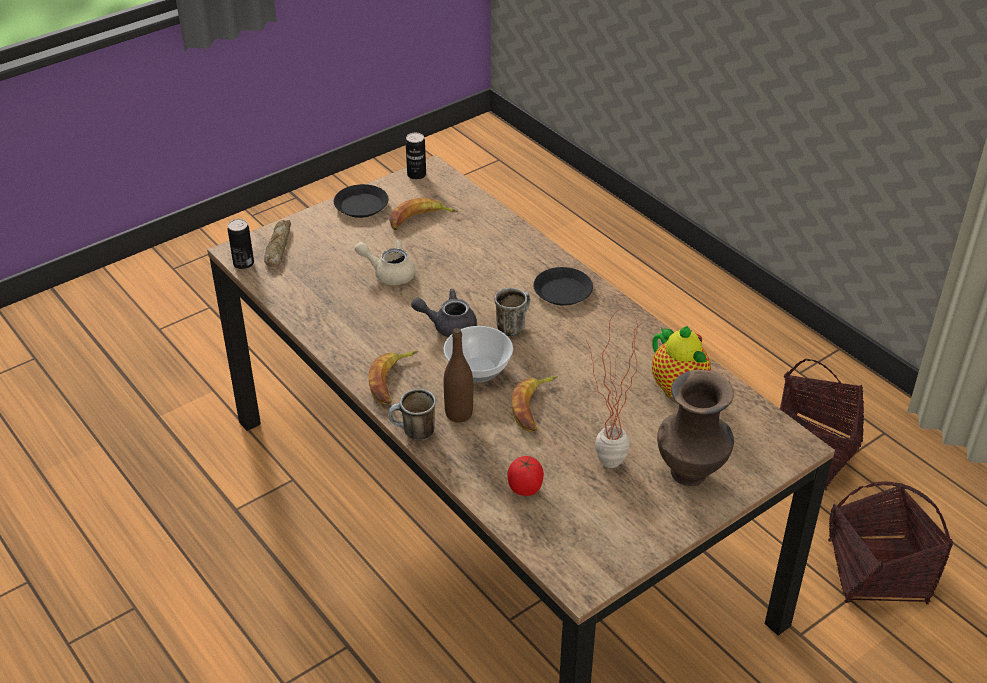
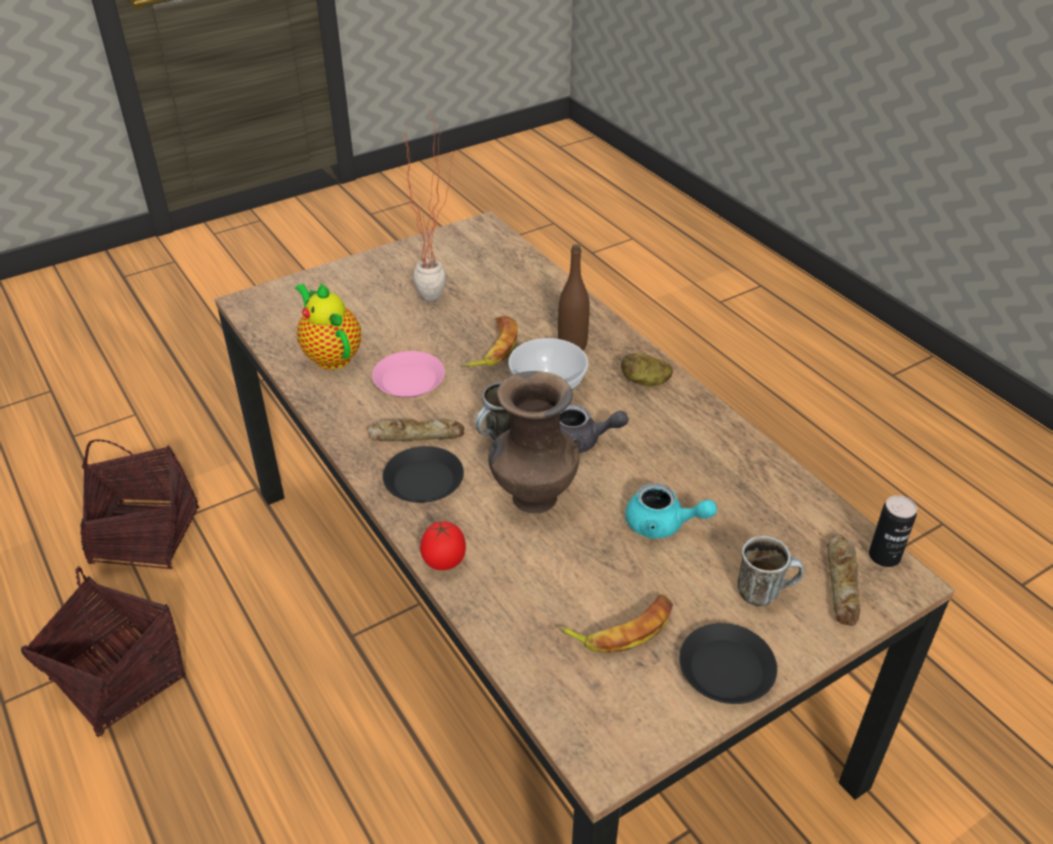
camera: 175 degrees left, 0 degrees up
beige teapot [355,239,416,285] -> turquoise teapot [625,483,717,539]
banana [368,351,418,404] -> potato [621,353,673,386]
mug [389,389,436,441] -> mug moved to [738,536,804,607]
can [406,133,426,180] -> none
tomato [508,456,544,496] -> tomato moved to [420,520,466,570]
brown vase [657,370,734,486] -> brown vase moved to [488,371,579,514]
none -> bread [367,418,464,441]
none -> pink plate [372,351,445,398]

